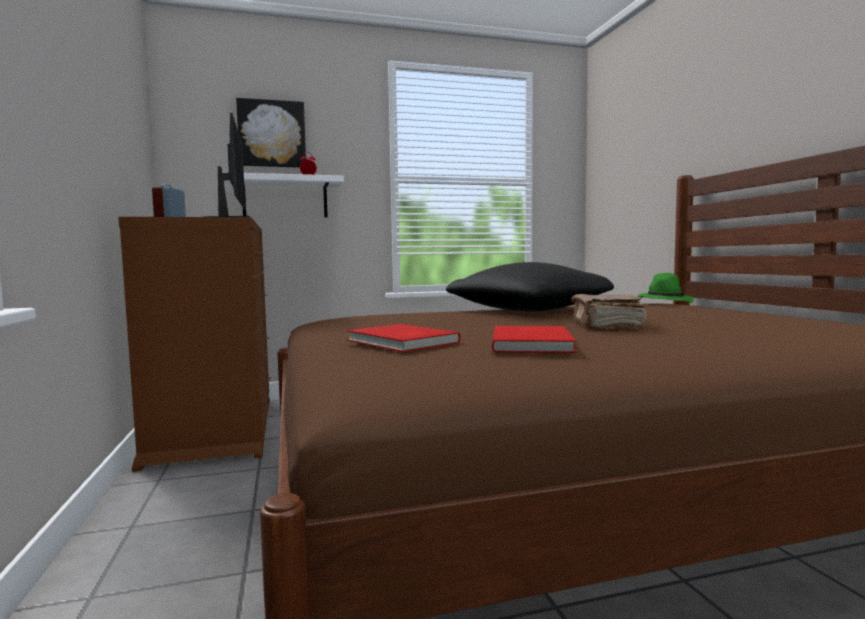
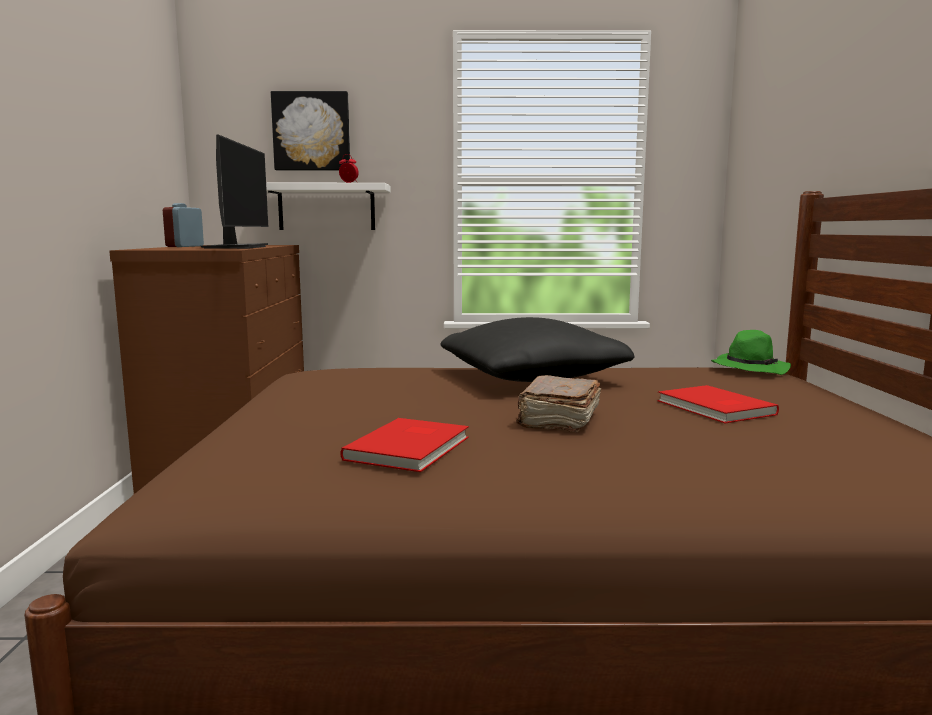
camera: 15 degrees right, 5 degrees up
red book [347,324,461,352] -> red book moved to [657,385,779,423]

